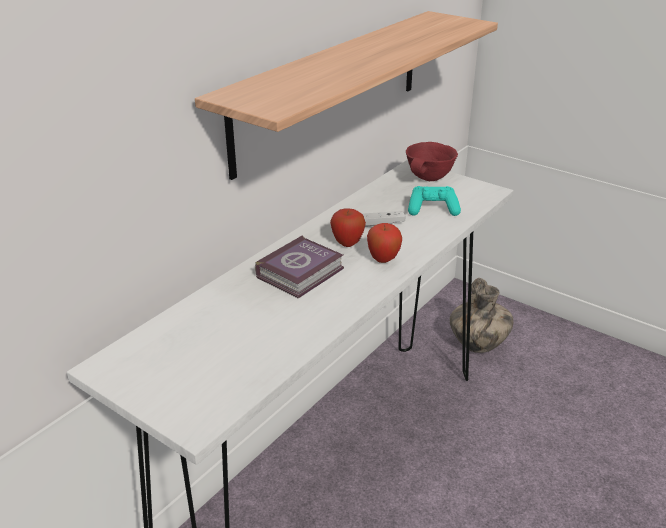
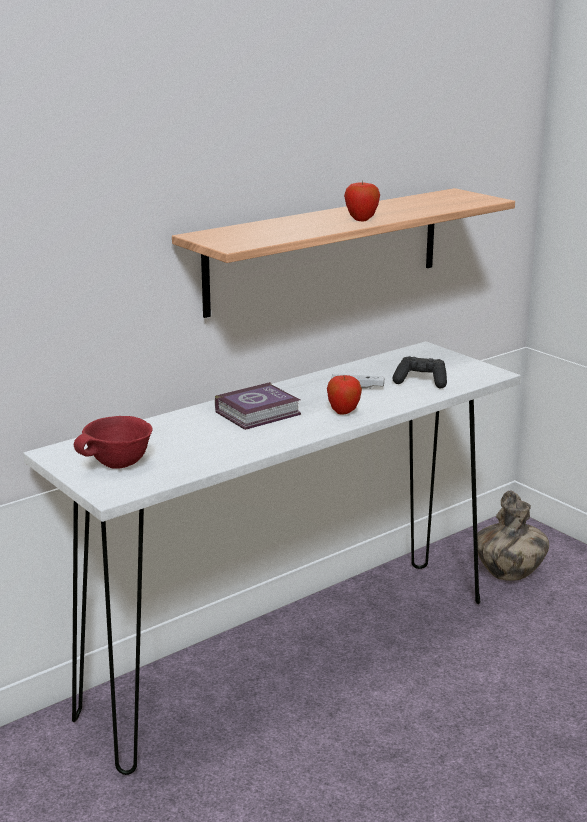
camera: 15 degrees right, 10 degrees down
apple [330,209,366,247] -> apple moved to [344,180,380,221]
red bowl [406,142,458,181] -> red bowl moved to [74,416,153,469]
turquoise game controller [408,186,461,216] -> black game controller [392,356,447,388]

